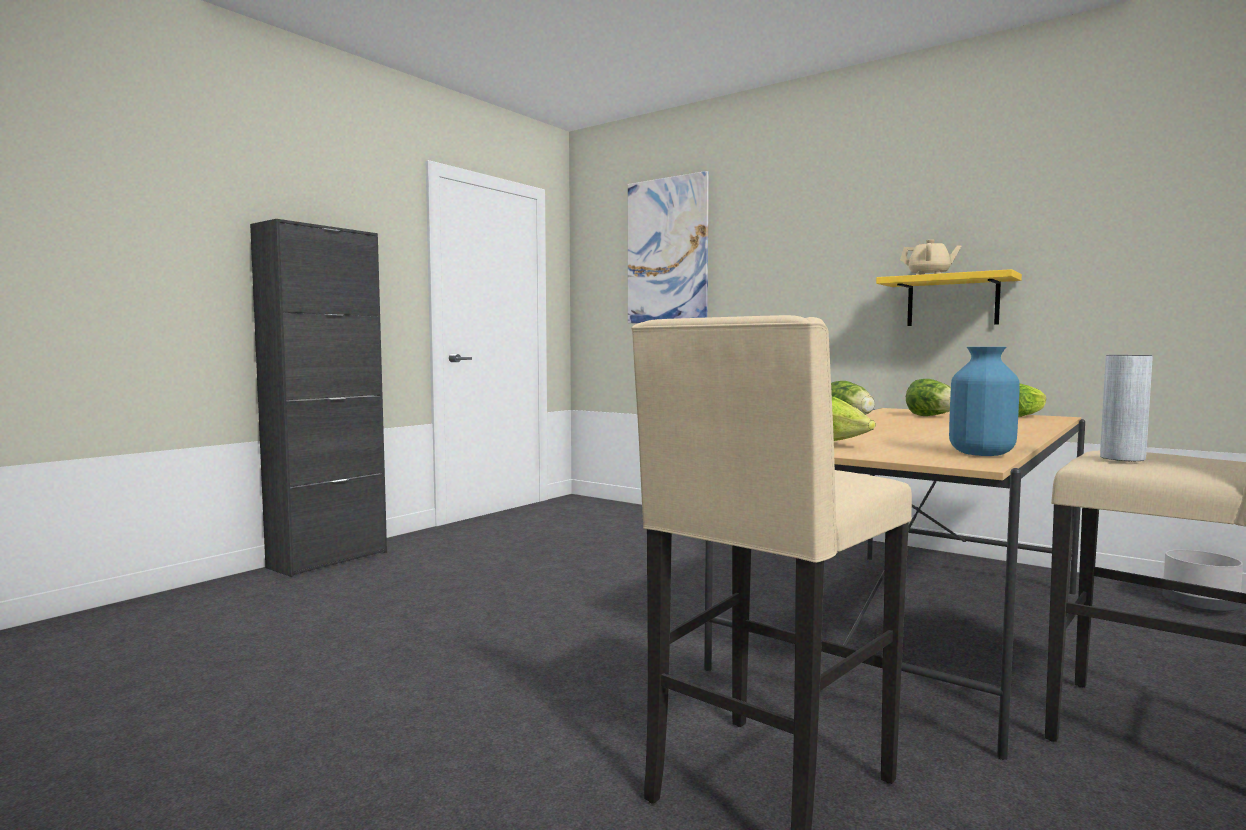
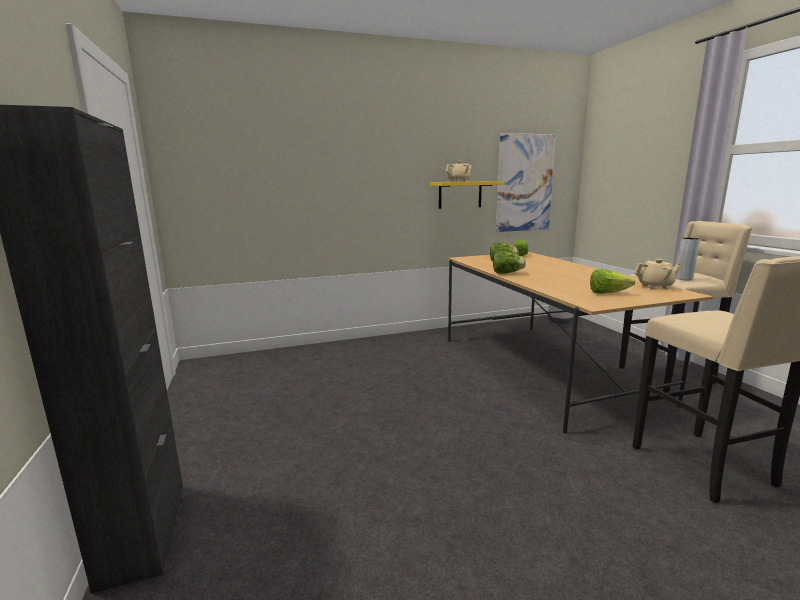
camera: 55 degrees left, 10 degrees up
picture [628,171,709,323] -> picture moved to [496,133,556,232]
blue vase [949,347,1020,456] -> beige teapot [634,259,682,289]

